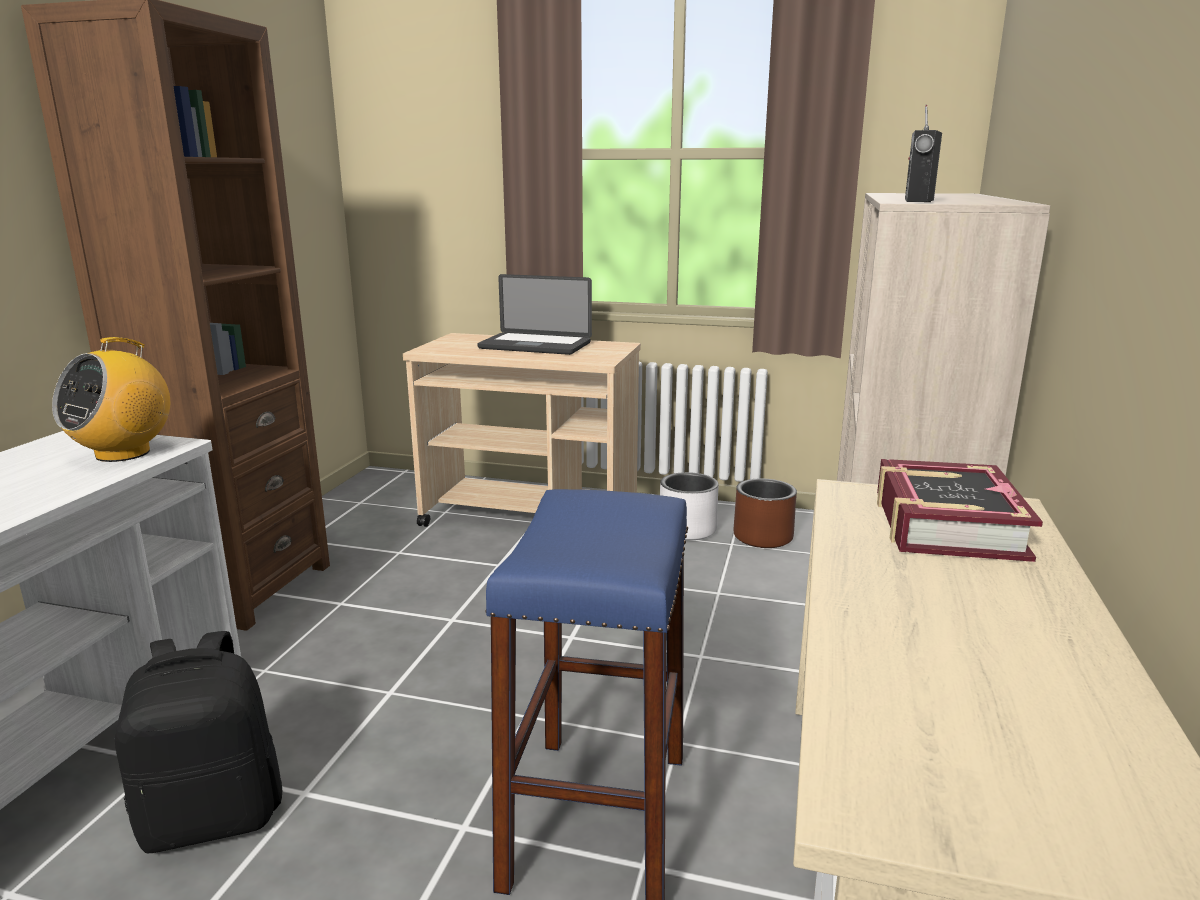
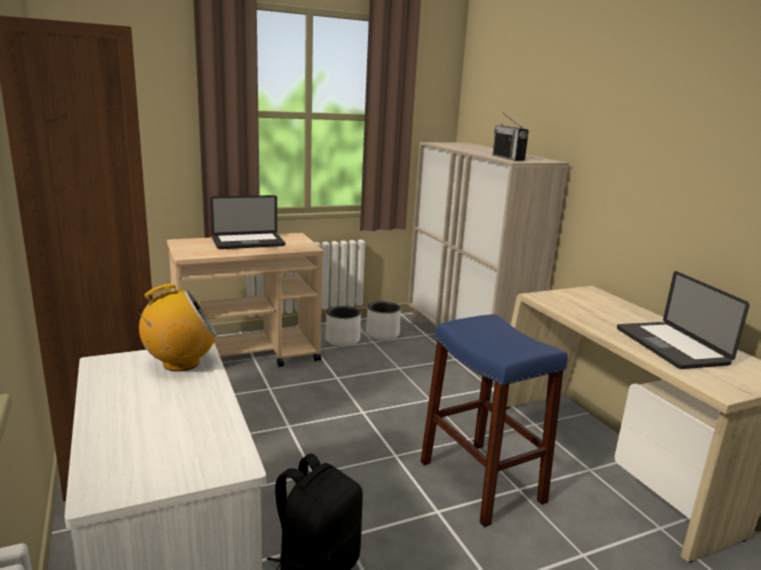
camera: 40 degrees left, 0 degrees up
radio [52,337,170,462] -> radio turned 105 degrees counterclockwise [135,283,217,371]
brown planter [733,478,797,548] -> white planter [366,301,401,340]
book [877,459,1043,562] -> none
none -> laptop [617,271,750,369]

